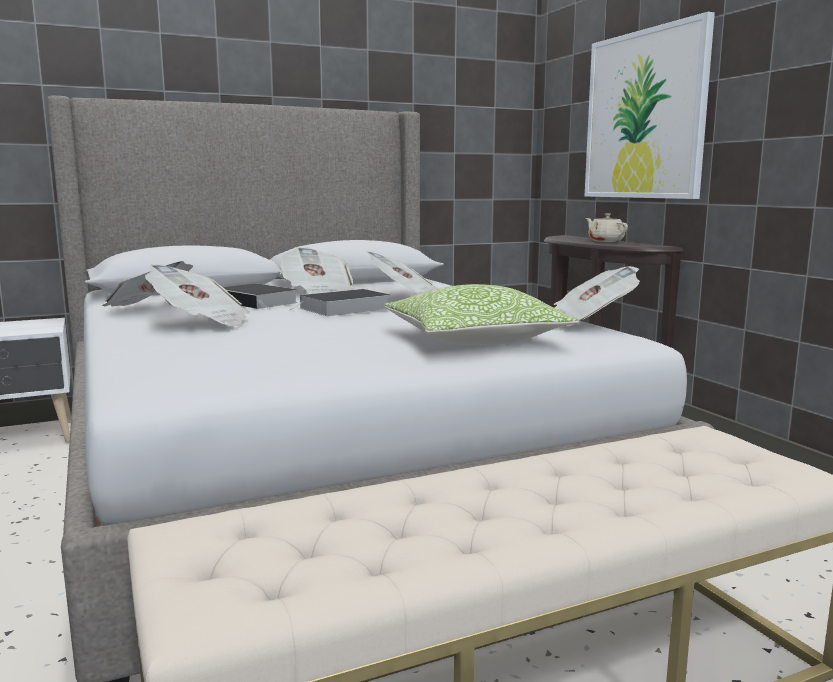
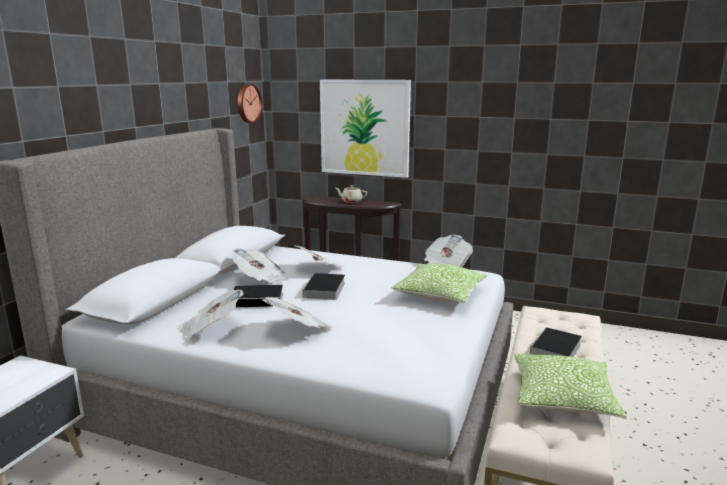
camera: 45 degrees left, 5 degrees up
none -> wall clock [238,84,262,123]
none -> pillow [514,353,627,419]
none -> book [530,327,582,357]

